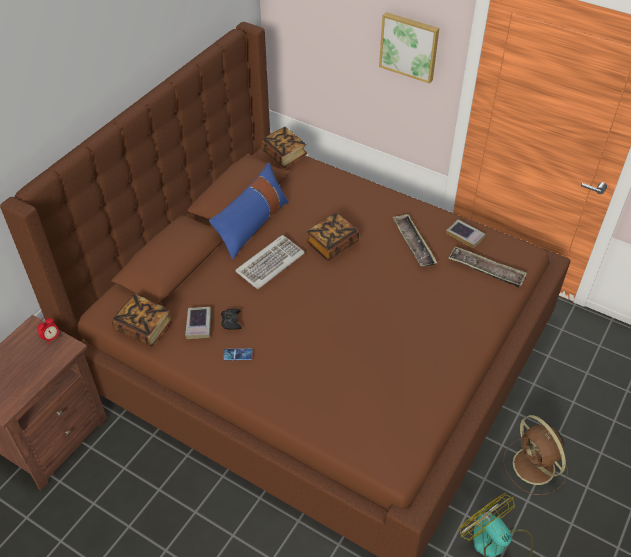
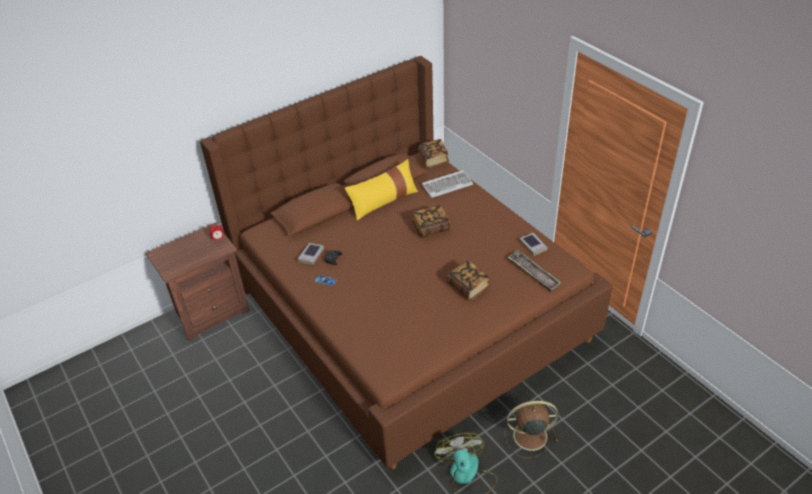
camera: 25 degrees right, 5 degrees down
book [112,294,173,347] -> book moved to [446,260,491,301]
blue pillow [209,163,288,260] -> yellow pillow [345,159,418,220]
keyboard [235,235,305,289] -> keyboard moved to [422,170,473,198]
picture [379,12,439,84] -> none
tray [392,214,437,267] -> none
brown fan [503,415,568,495] -> brown fan turned 90 degrees clockwise [505,401,558,459]

